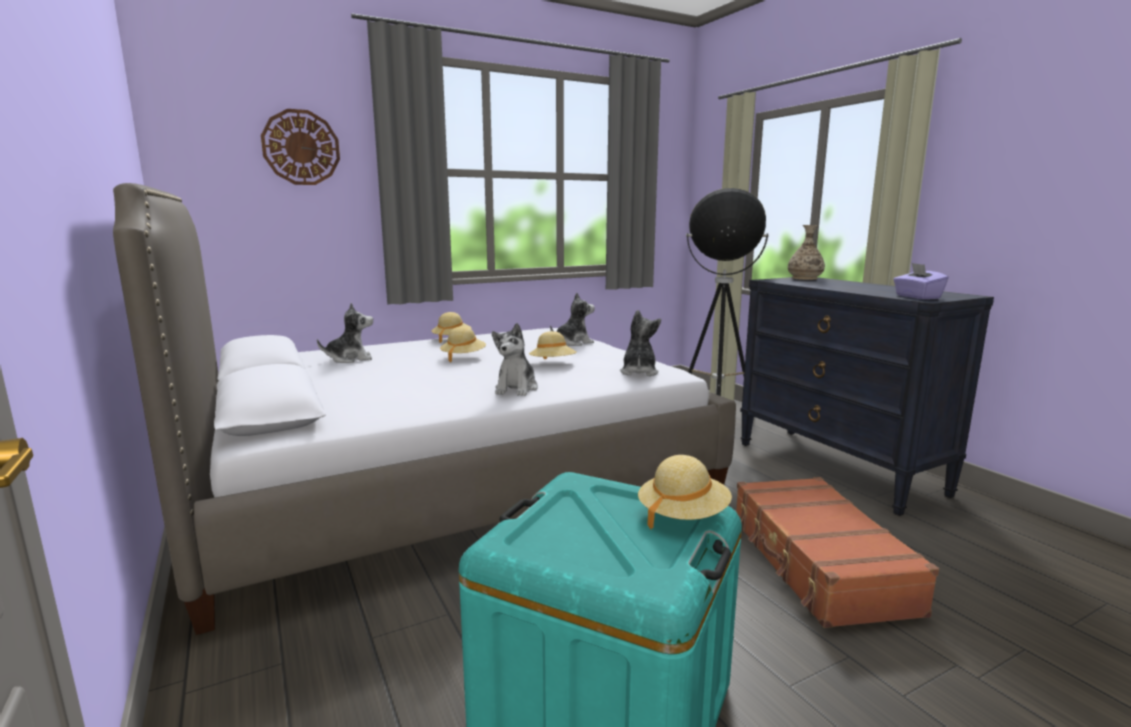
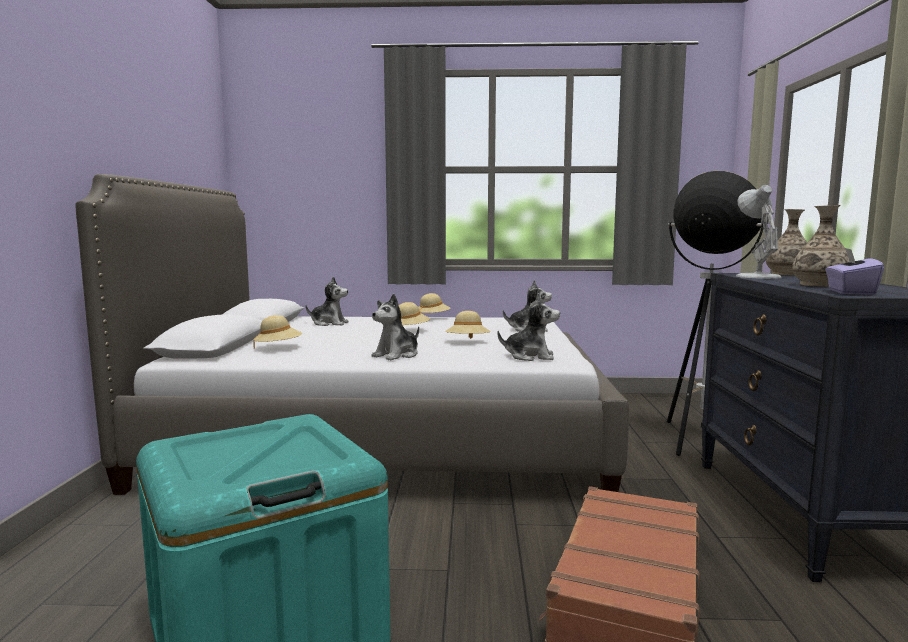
camera: 30 degrees right, 5 degrees down
wall clock [261,109,340,185] -> none
plush toy [620,310,661,376] -> plush toy turned 60 degrees clockwise [498,293,560,361]
beige hat [638,455,732,530] -> beige hat moved to [253,315,302,348]
none -> white table lamp [736,185,782,279]
none -> vase [792,205,849,287]

